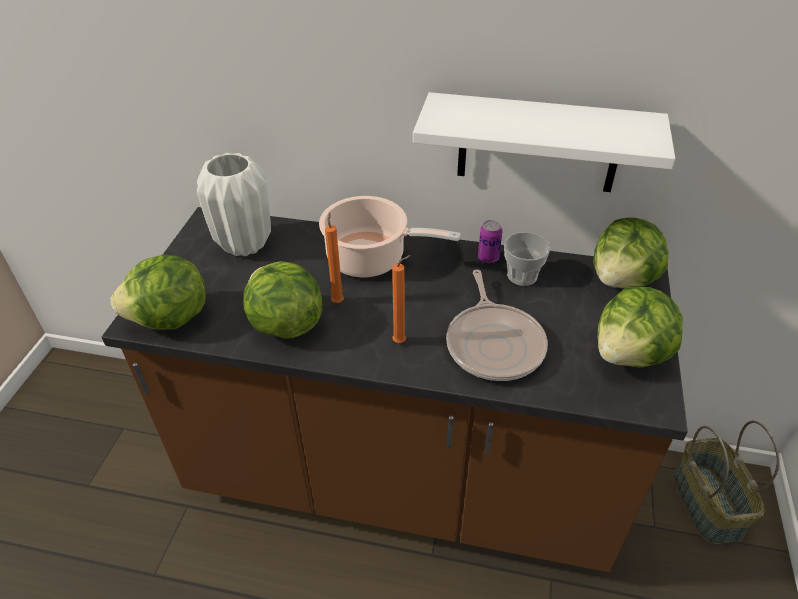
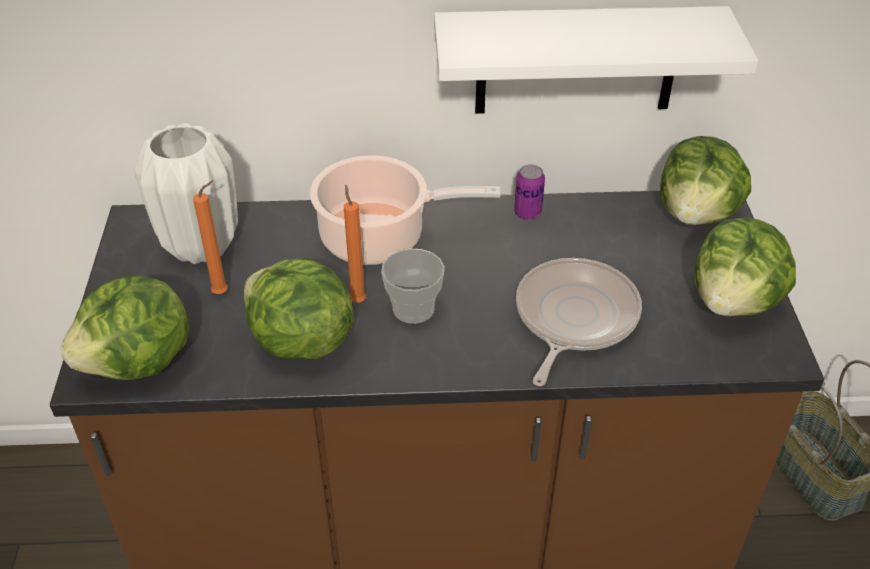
camera: 15 degrees left, 0 degrees up
orange candle [392,255,411,343] -> orange candle moved to [193,181,228,294]
frying pan [446,269,548,381] -> frying pan turned 135 degrees counterclockwise [516,258,642,386]
cup [504,232,551,286] -> cup moved to [381,249,445,324]

